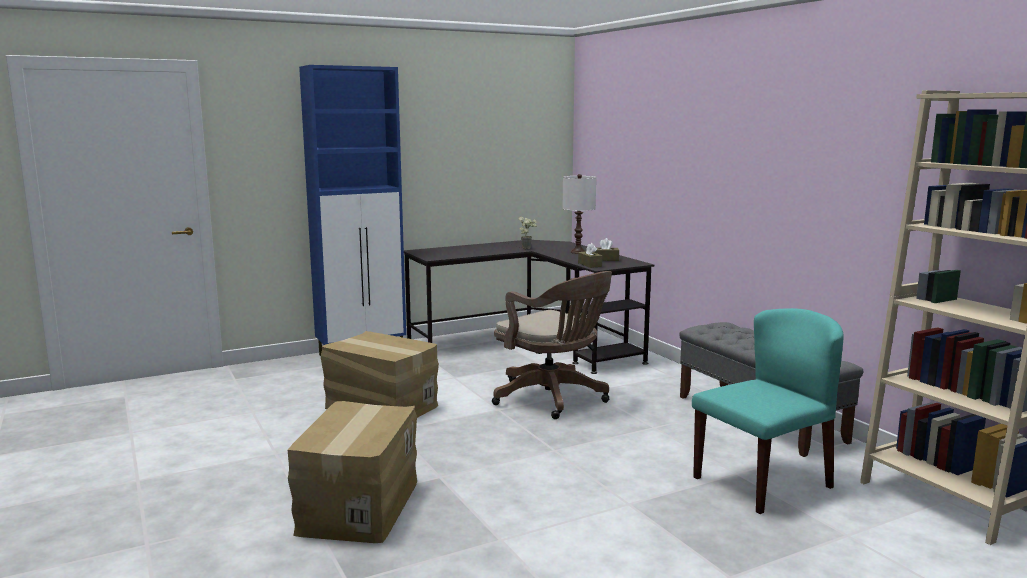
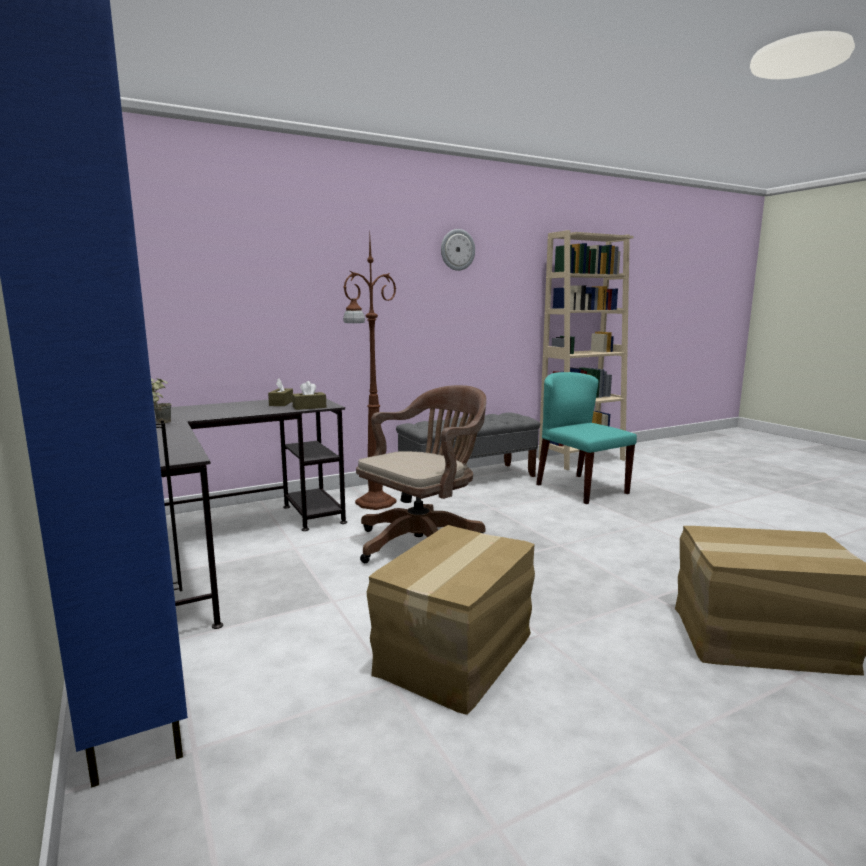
camera: 90 degrees left, 0 degrees up
white table lamp [562,174,596,254] -> none
none -> brown floor lamp [343,236,397,510]
none -> wall clock [441,229,475,271]

